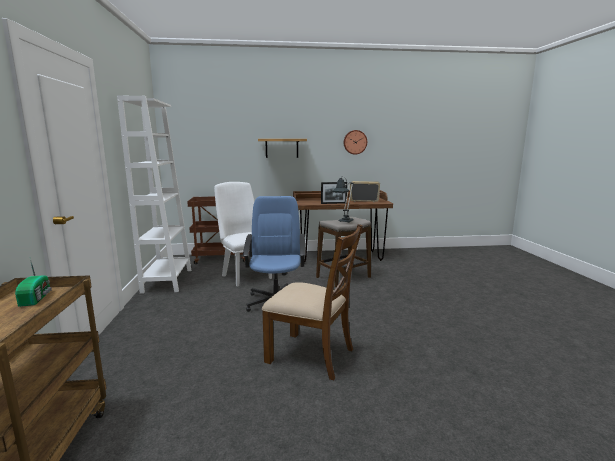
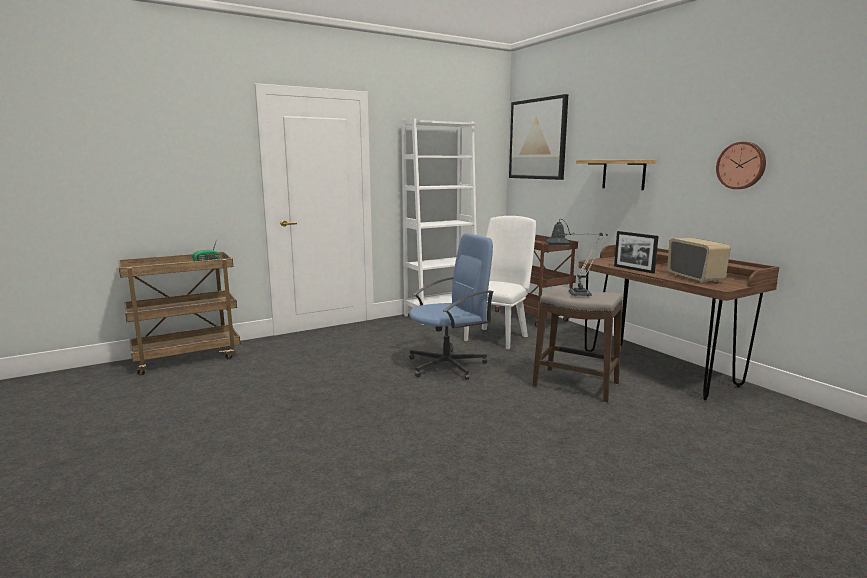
camera: 65 degrees right, 0 degrees up
brown chair [262,224,363,380] -> none
none -> picture [509,94,568,180]

